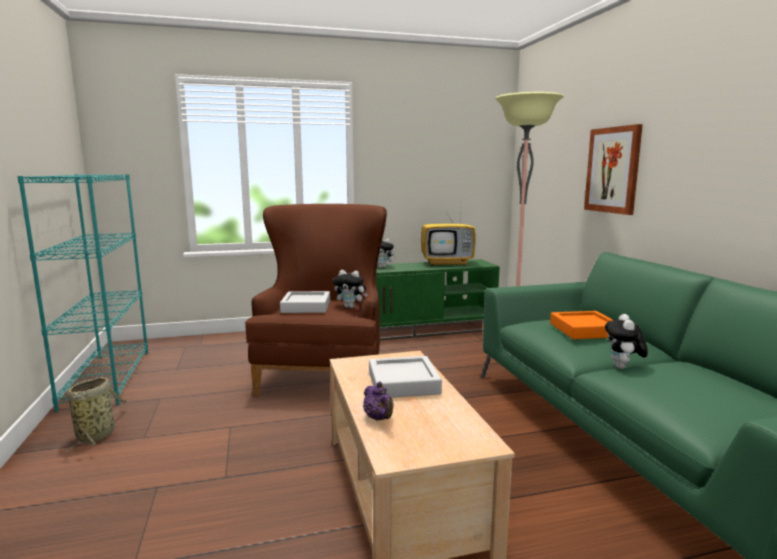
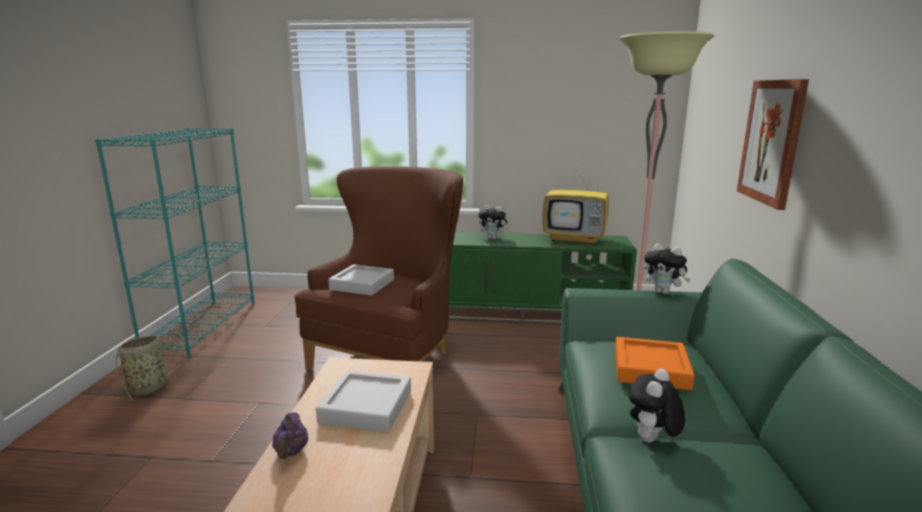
camera: 20 degrees right, 5 degrees up
plush toy [333,270,368,308] -> plush toy moved to [644,244,691,294]

